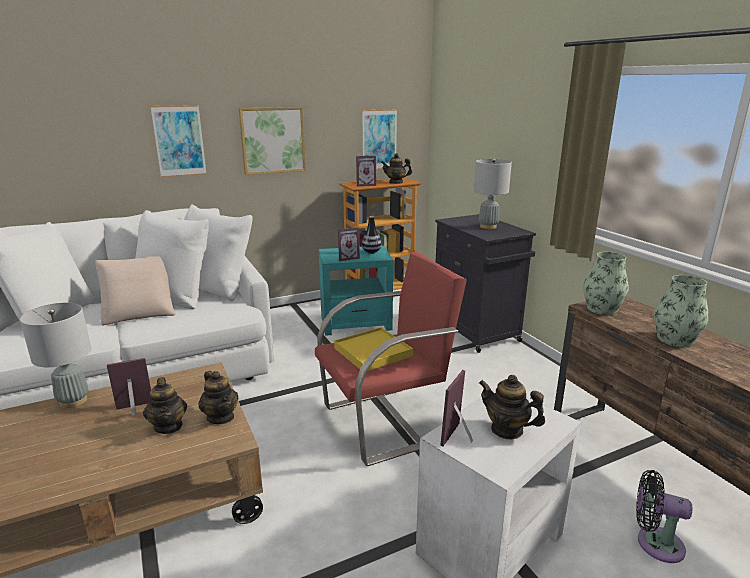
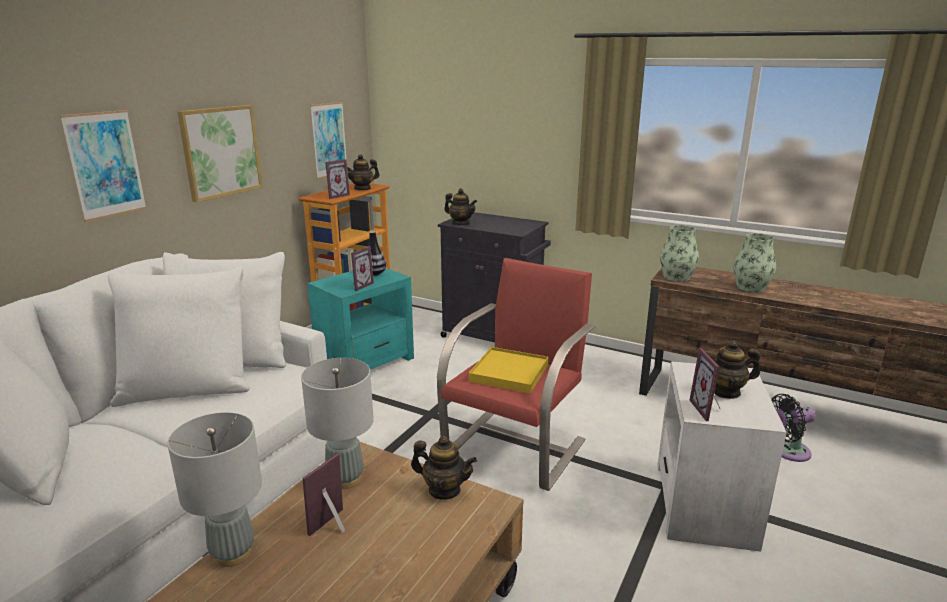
camera: 35 degrees left, 0 degrees up
beige pillow [95,255,176,325] -> none
teapot [143,377,187,434] -> teapot moved to [444,189,477,225]
grey table lamp [474,158,512,229] -> grey table lamp moved to [301,358,374,489]

